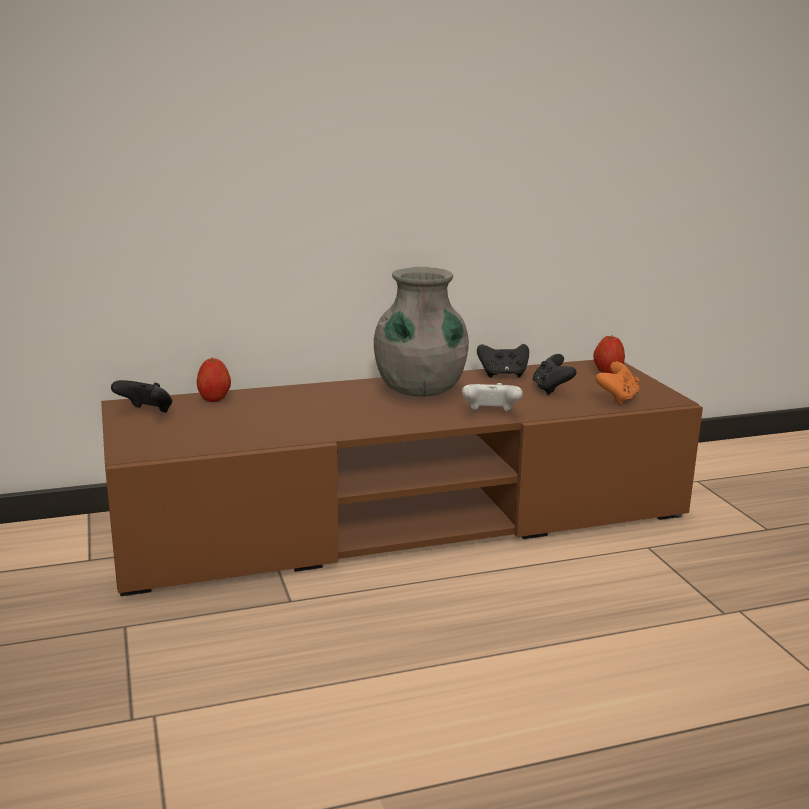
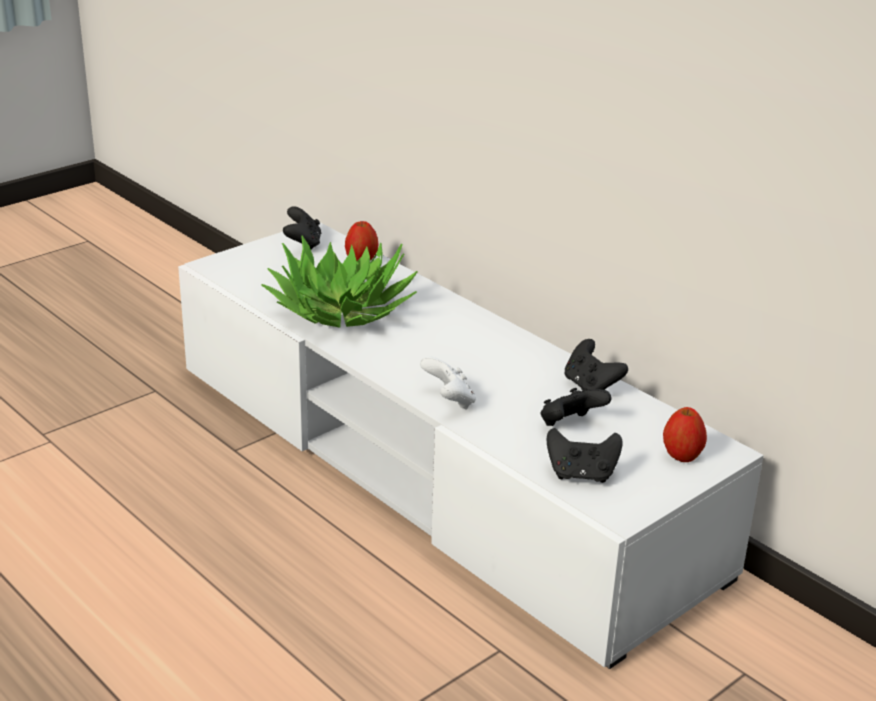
camera: 65 degrees right, 10 degrees up
brown tv stand [101,360,703,596] -> white tv stand [178,222,764,669]
grey vase [374,267,469,397] -> none
orange game controller [595,362,640,405] -> black game controller [546,428,623,483]
none -> potted plant [261,235,418,328]

